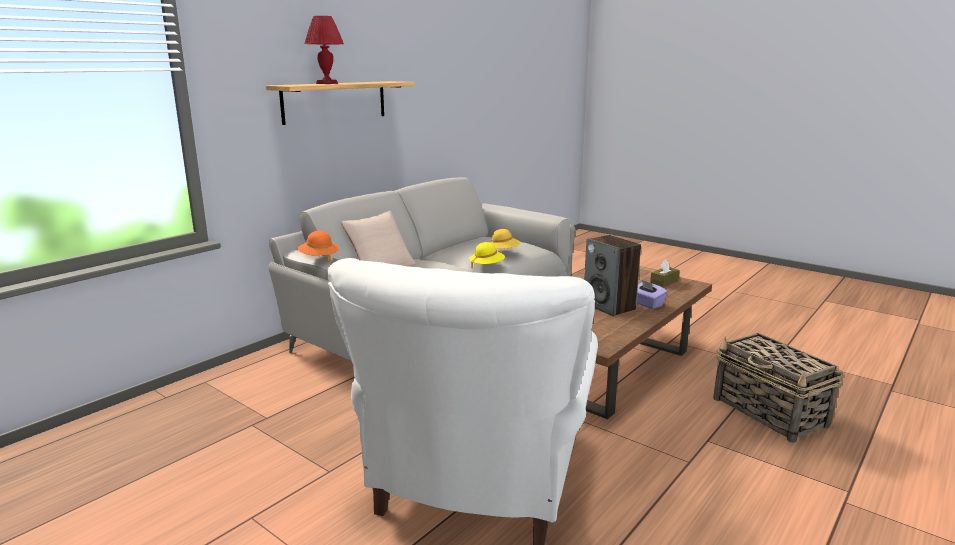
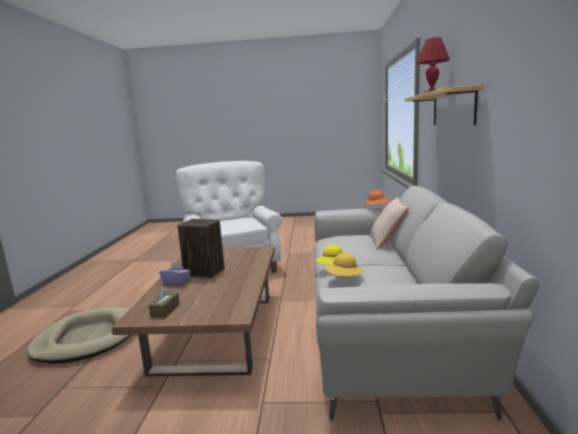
camera: 145 degrees right, 5 degrees down
basket [713,333,843,443] -> beige dog bed [27,308,131,364]

